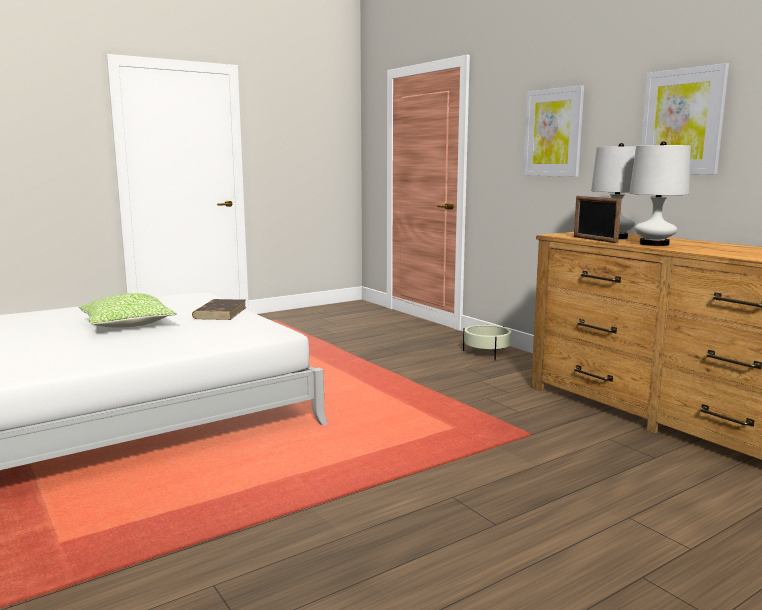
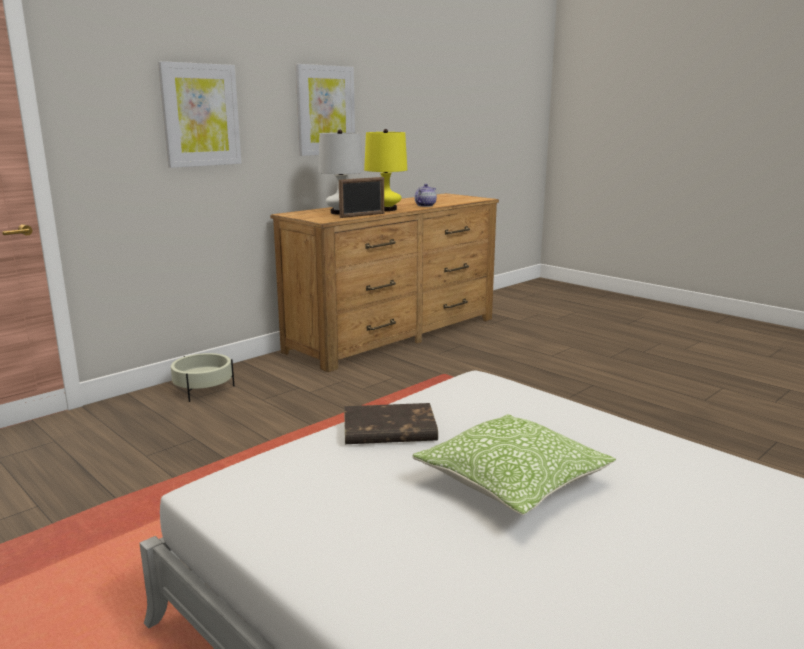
camera: 100 degrees left, 5 degrees up
white table lamp [629,141,691,246] -> yellow table lamp [364,129,407,211]
none -> teapot [414,184,437,207]

